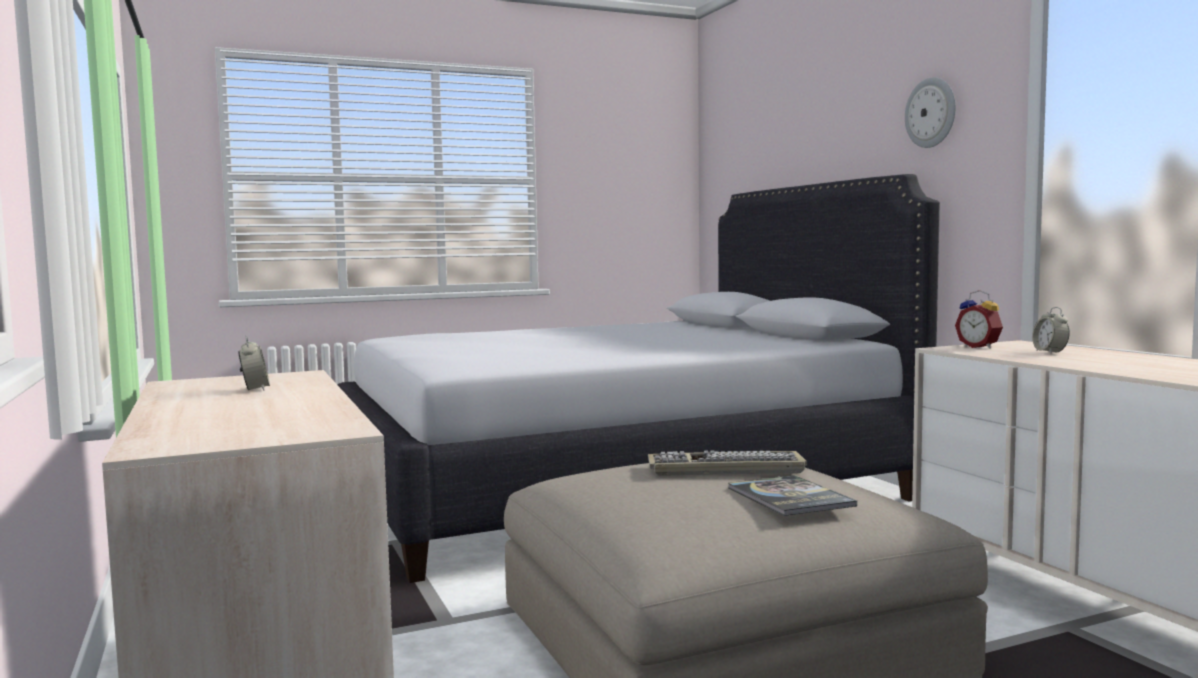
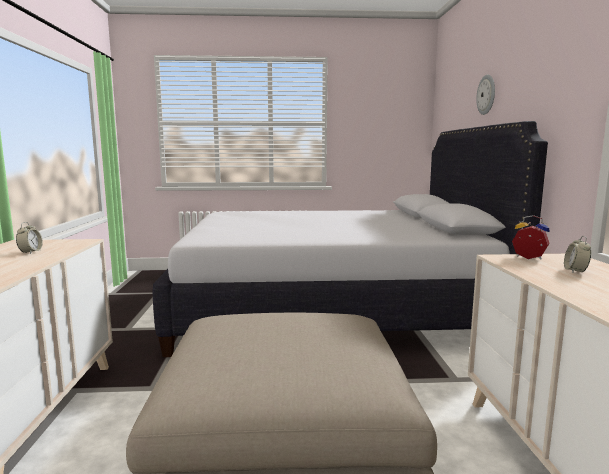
camera: 20 degrees right, 5 degrees up
keyboard [648,450,807,476] -> none
book [729,475,857,516] -> none
wall clock [905,77,956,148] -> wall clock moved to [476,75,495,115]
alarm clock [955,290,1003,349] -> alarm clock turned 135 degrees clockwise [512,215,550,260]

